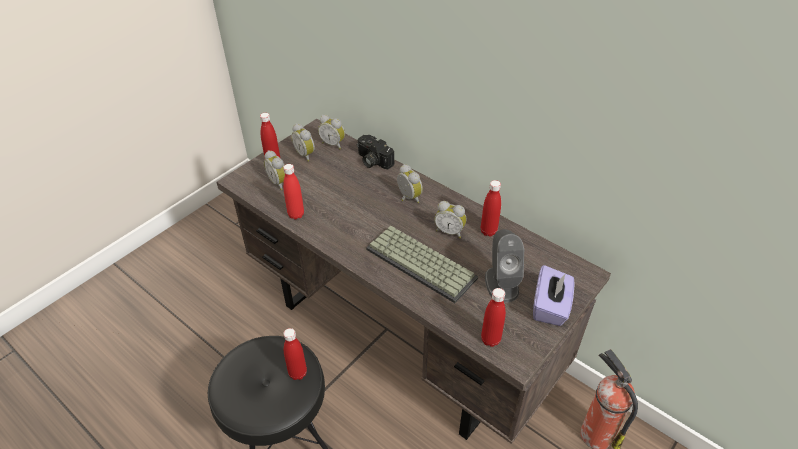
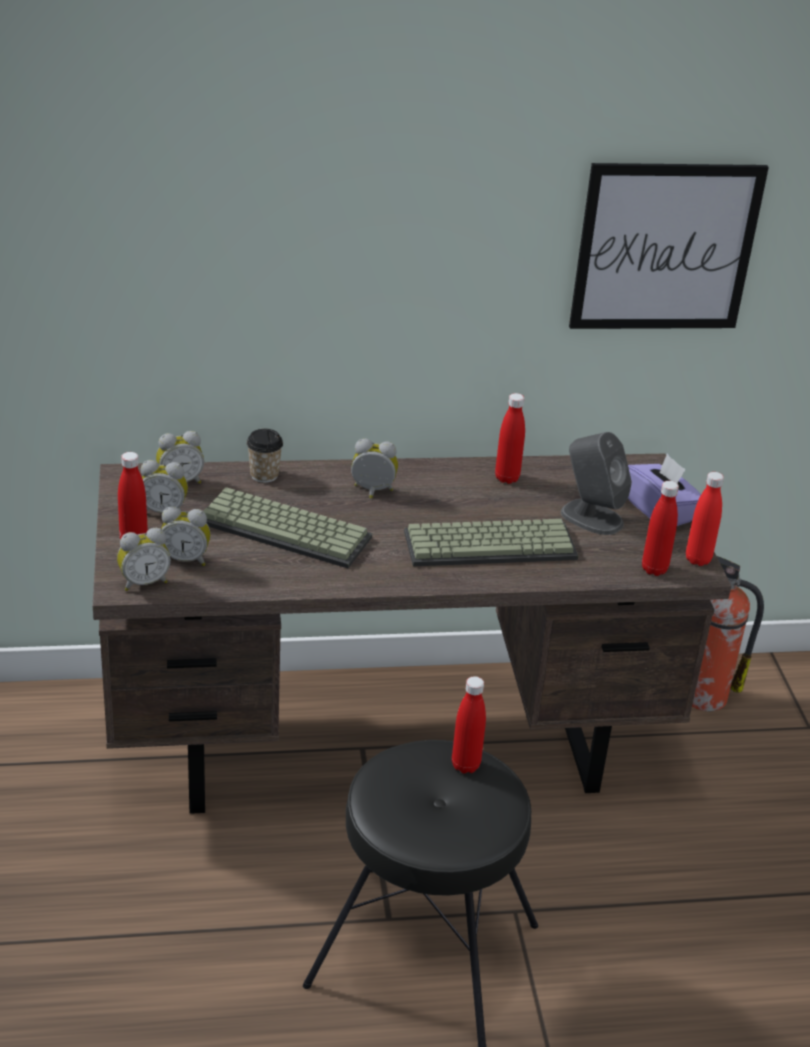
camera: 50 degrees left, 10 degrees down
red bottle [283,164,304,219] -> red bottle moved to [686,472,724,566]
camera [357,135,394,169] -> cup [247,429,283,483]
alarm clock [434,201,467,238] -> alarm clock moved to [117,528,171,591]
none -> keyboard [203,487,372,568]
none -> picture [569,163,769,329]

